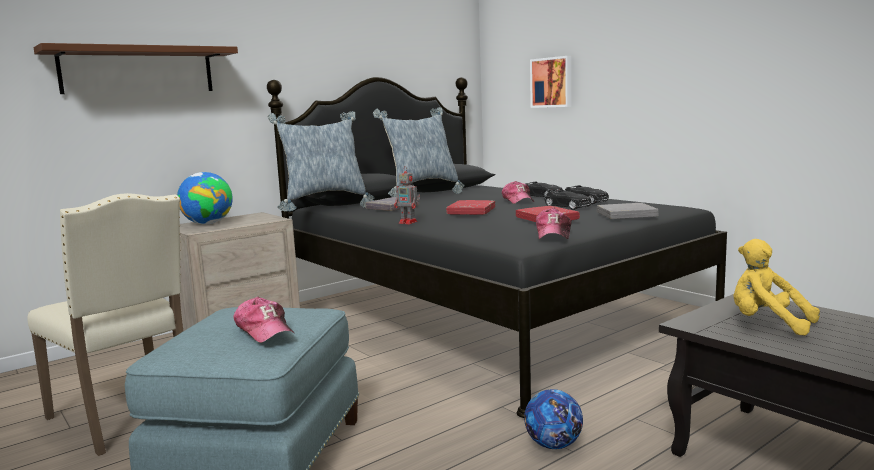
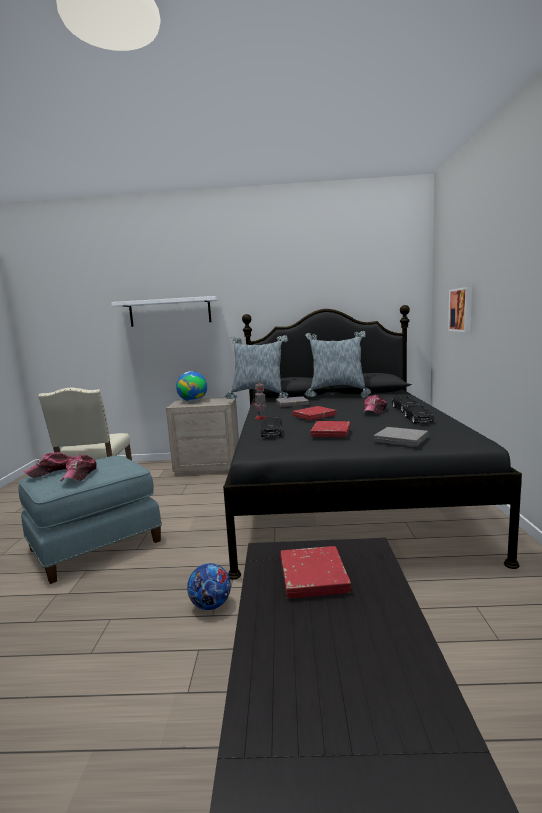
camera: 40 degrees right, 0 degrees up
brown shelf [34,43,238,94] -> white shelf [111,296,219,327]
cap [536,208,572,239] -> cap moved to [24,452,71,478]
black toy car [545,190,591,210] -> black toy car moved to [261,416,282,437]
yellow plush toy [733,239,820,336] -> red book [281,546,351,598]

